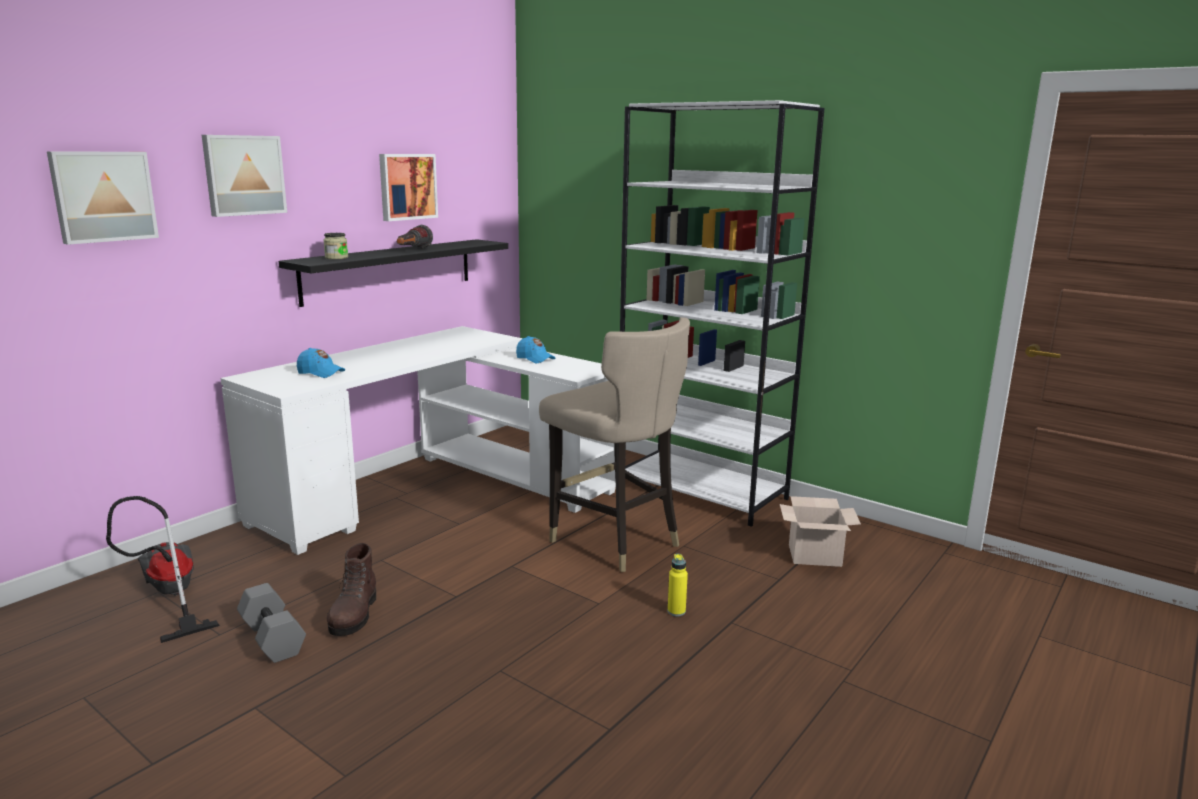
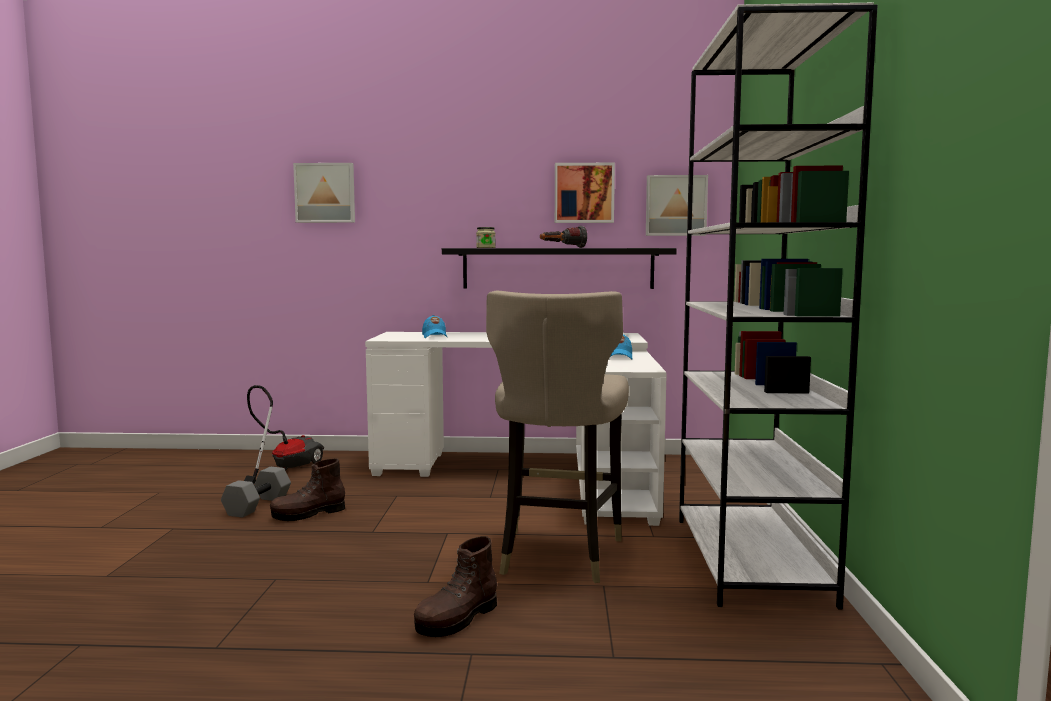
camera: 55 degrees right, 10 degrees down
picture [202,135,287,217] -> picture moved to [646,175,708,236]
yellow bottle [668,554,688,616] -> brown boot [414,536,497,637]
cardboard box [780,496,861,567] -> none

